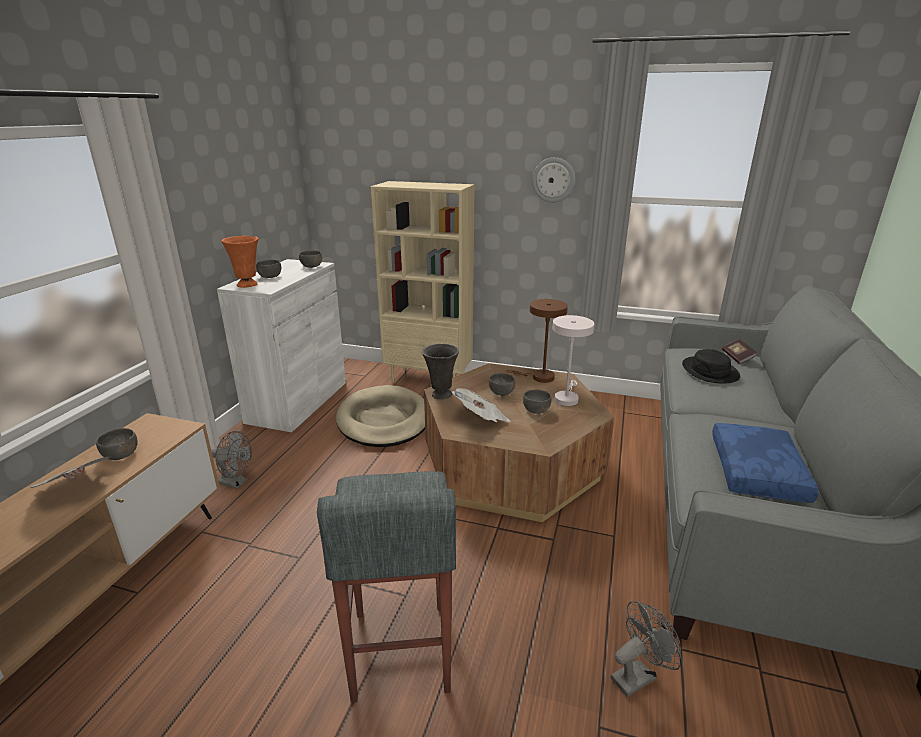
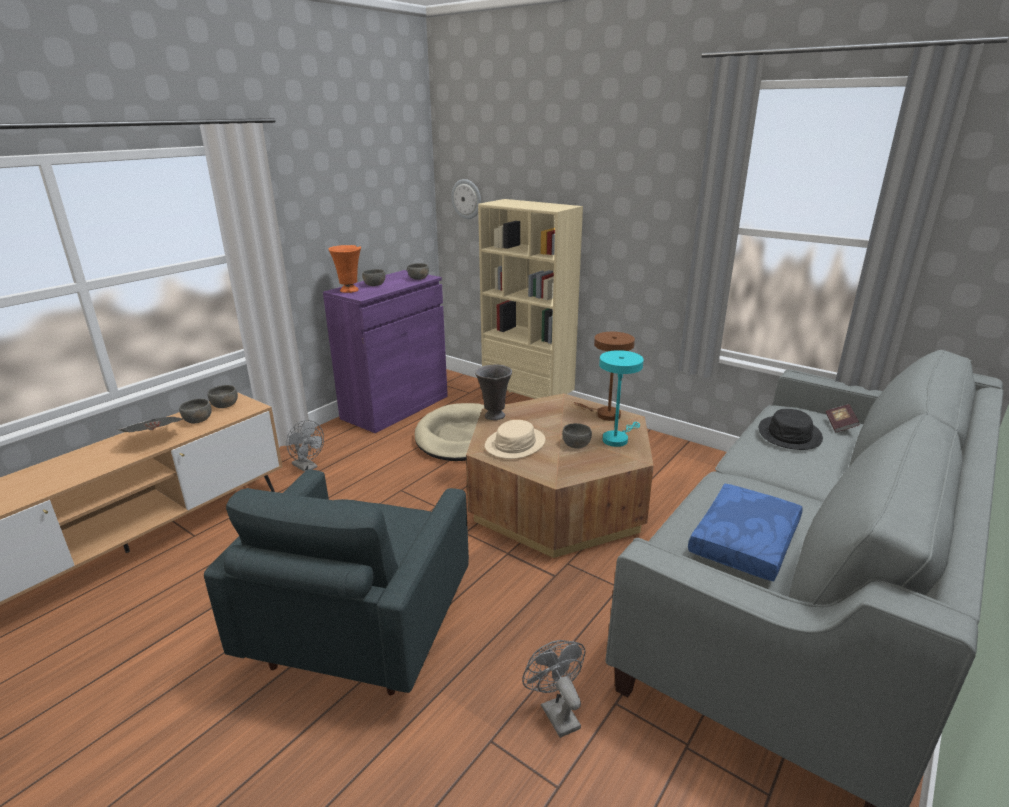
camera: 20 degrees right, 0 degrees up
white cabinet [217,259,346,432] -> purple cabinet [323,270,448,433]
grey stool [317,471,456,703] -> grey armchair [204,470,469,695]
newspaper [452,388,510,422] -> beige hat [485,420,545,459]
grey bowl [489,373,515,396] -> grey bowl moved to [207,385,238,408]
wall clock [532,157,575,203] -> wall clock moved to [451,179,481,219]
white table lamp [552,315,594,406] -> turquoise table lamp [599,350,644,447]
grey fan [611,601,682,697] -> grey fan turned 105 degrees counterclockwise [522,640,586,738]

